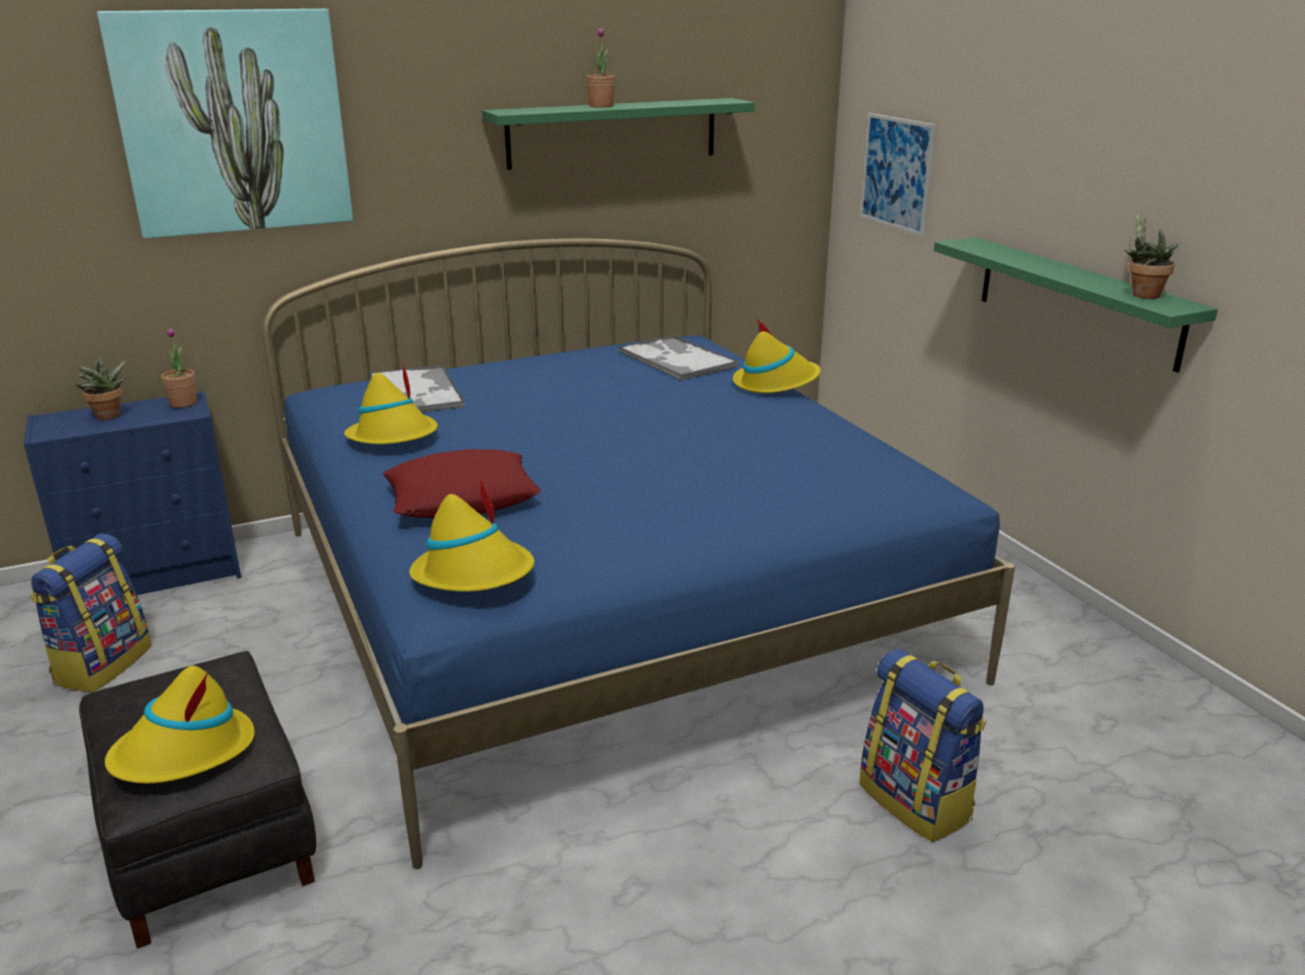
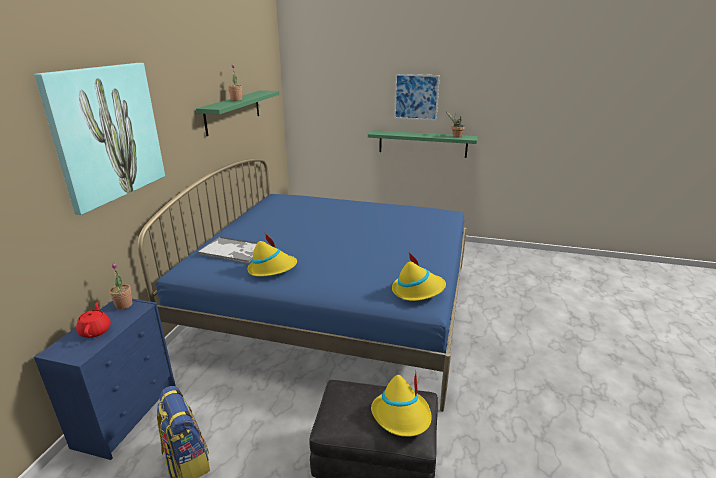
camera: 50 degrees left, 0 degrees up
potted plant [75,355,127,420] -> red teapot [76,302,111,338]
red pillow [383,449,541,518] -> none
tray [619,335,738,381] -> none
yellow hat [733,318,821,393] -> none
backpack [859,649,986,842] -> none
picture [860,113,936,236] -> picture moved to [394,74,440,121]

